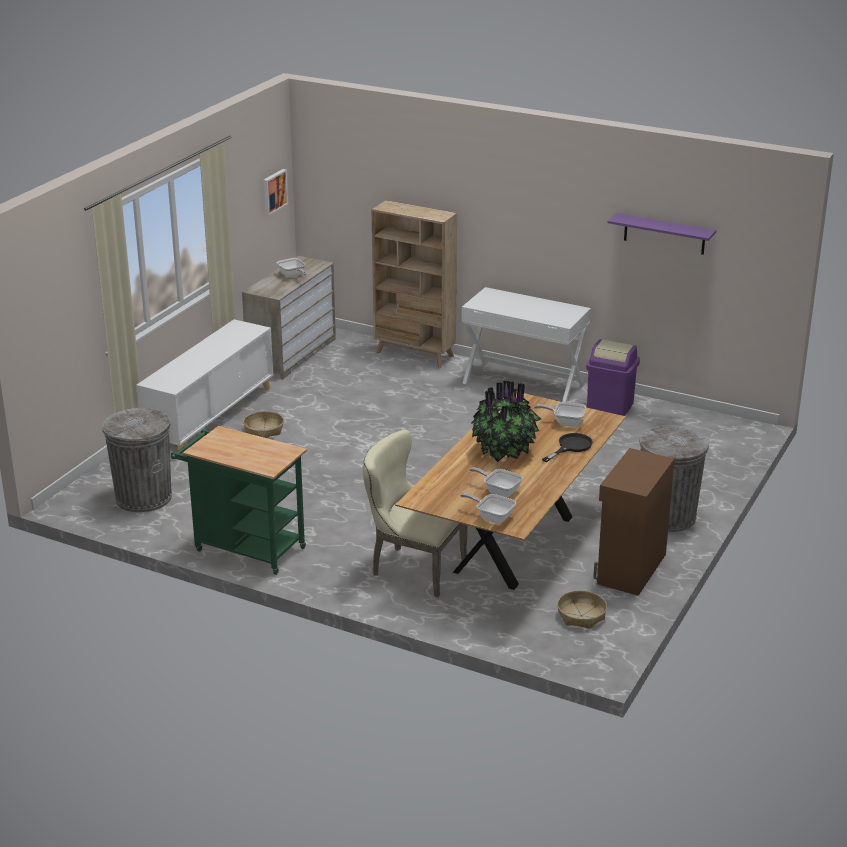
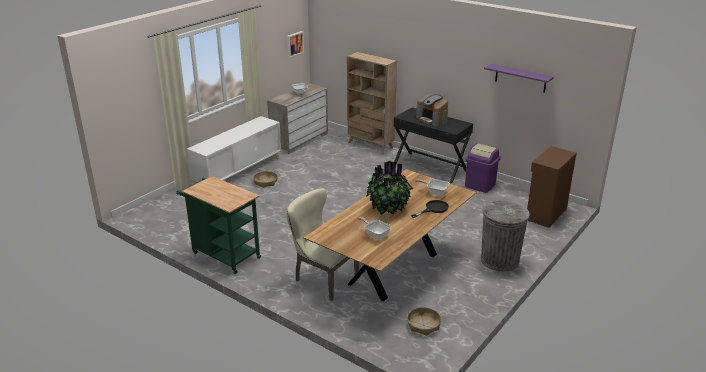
camera: 10 degrees right, 0 degrees up
grey trash can [102,408,172,512] -> none
frying pan [460,493,516,524] -> none
white desk [462,287,591,402] -> black desk [394,107,473,183]
brown cabinet [593,448,675,596] -> brown cabinet moved to [526,146,577,228]
none -> coffee machine [416,94,448,126]

